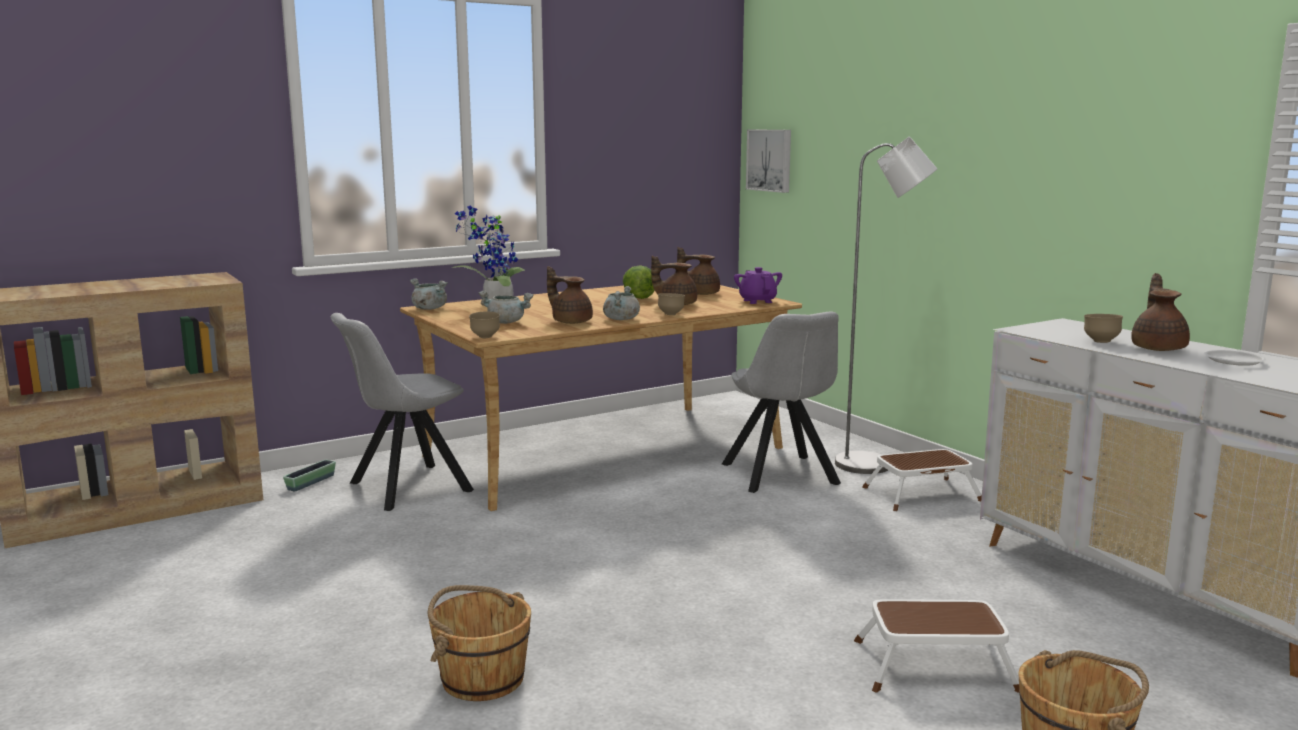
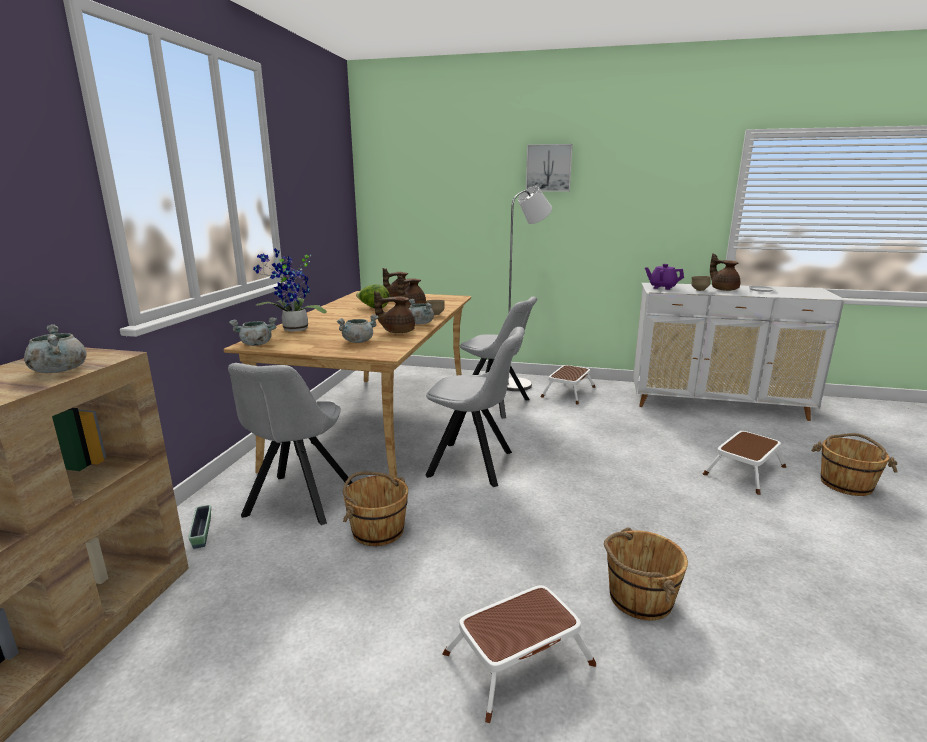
camera: 45 degrees left, 5 degrees up
brown bowl [469,311,500,338] -> none
purple teapot [734,267,782,304] -> purple teapot moved to [645,264,684,290]
picture [746,130,791,193] -> picture moved to [526,144,573,191]
none -> grey cooking pot [24,324,87,373]
none -> brown bucket [343,471,408,546]
none -> grey chair [426,327,525,487]
none -> brown step ladder [442,585,596,723]

